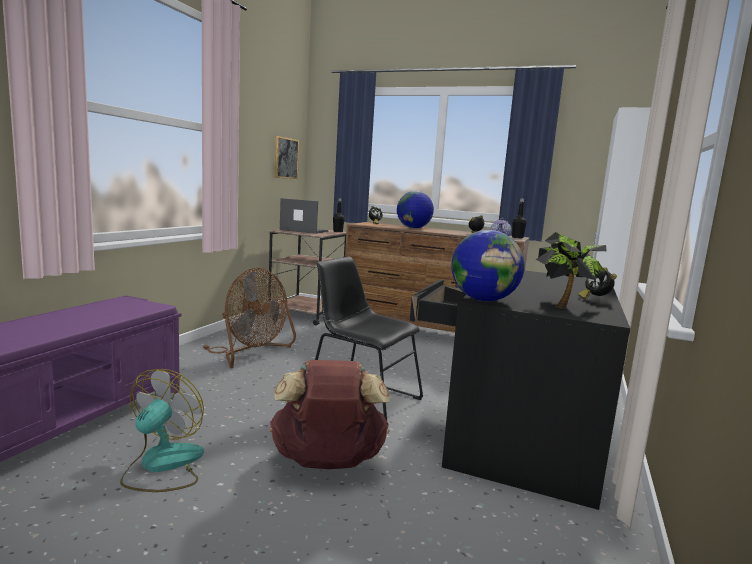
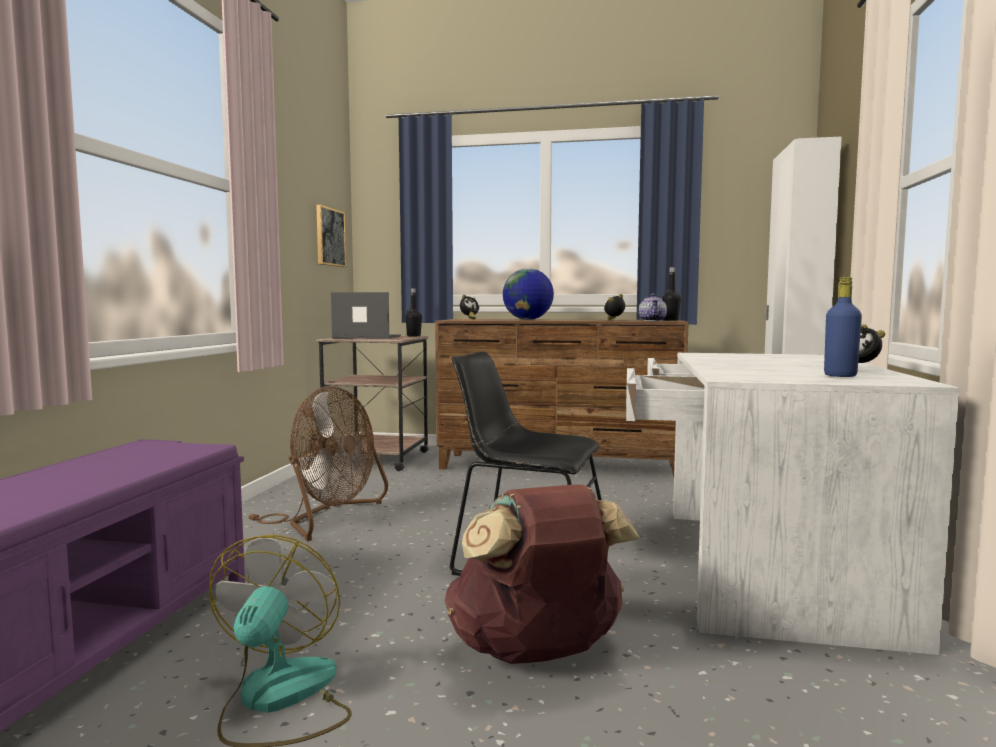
camera: 10 degrees left, 5 degrees down
black desk [410,270,630,510] -> white desk [626,353,960,655]
globe [452,230,525,301] -> none
potted plant [535,232,607,309] -> blue bottle [824,277,862,377]

